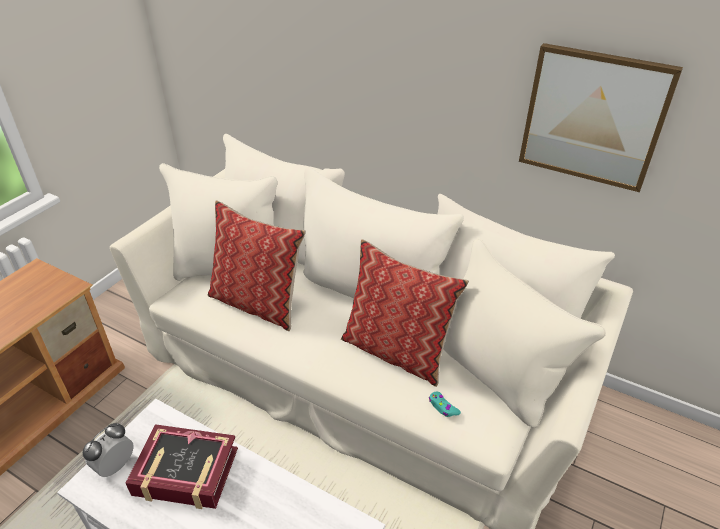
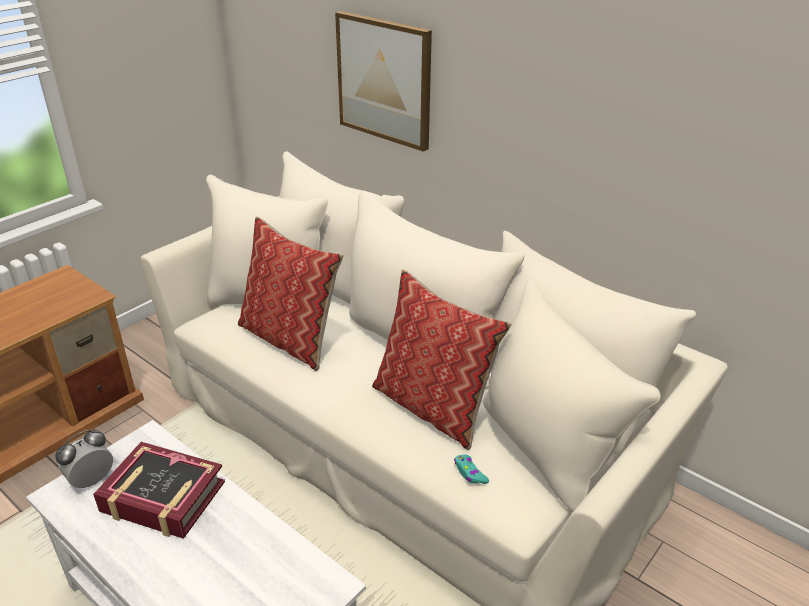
camera: 10 degrees right, 5 degrees down
picture [519,43,683,192] -> picture moved to [335,11,432,152]

